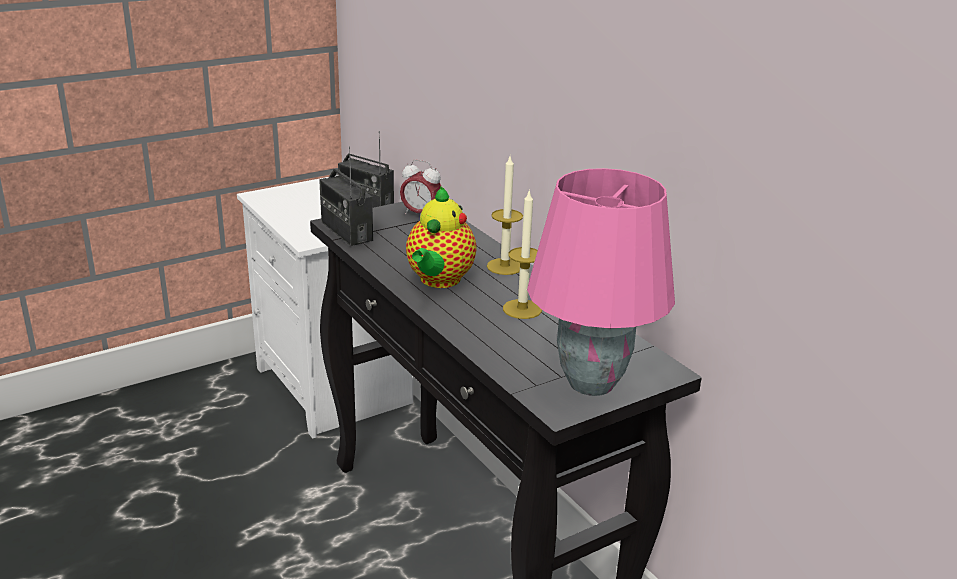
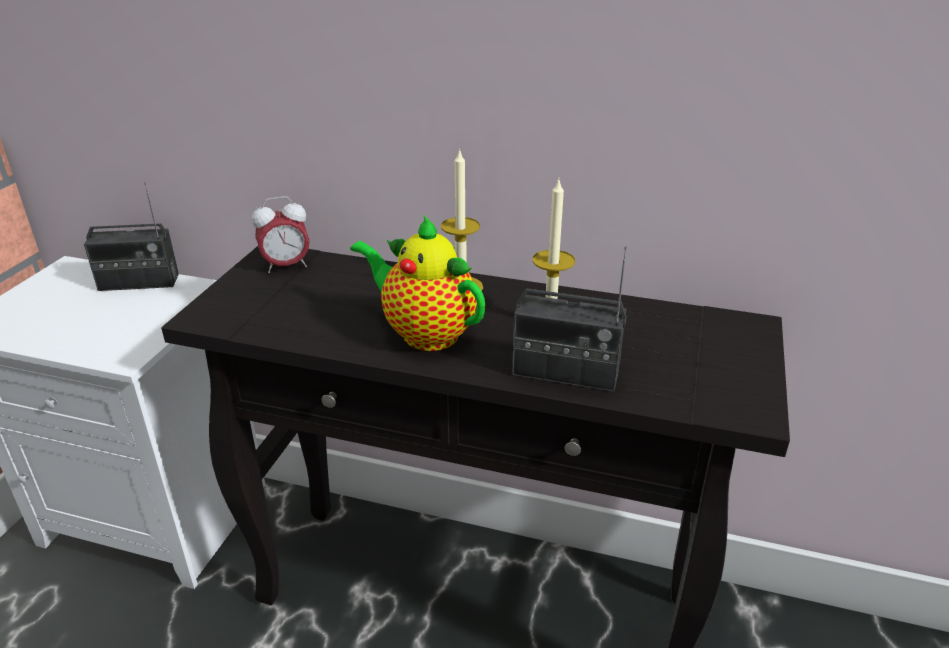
camera: 40 degrees left, 5 degrees up
radio [319,146,373,246] -> radio moved to [512,246,627,392]
teapot [406,187,477,288] -> teapot turned 150 degrees clockwise [350,215,486,351]
pink table lamp [527,168,675,396] -> none

